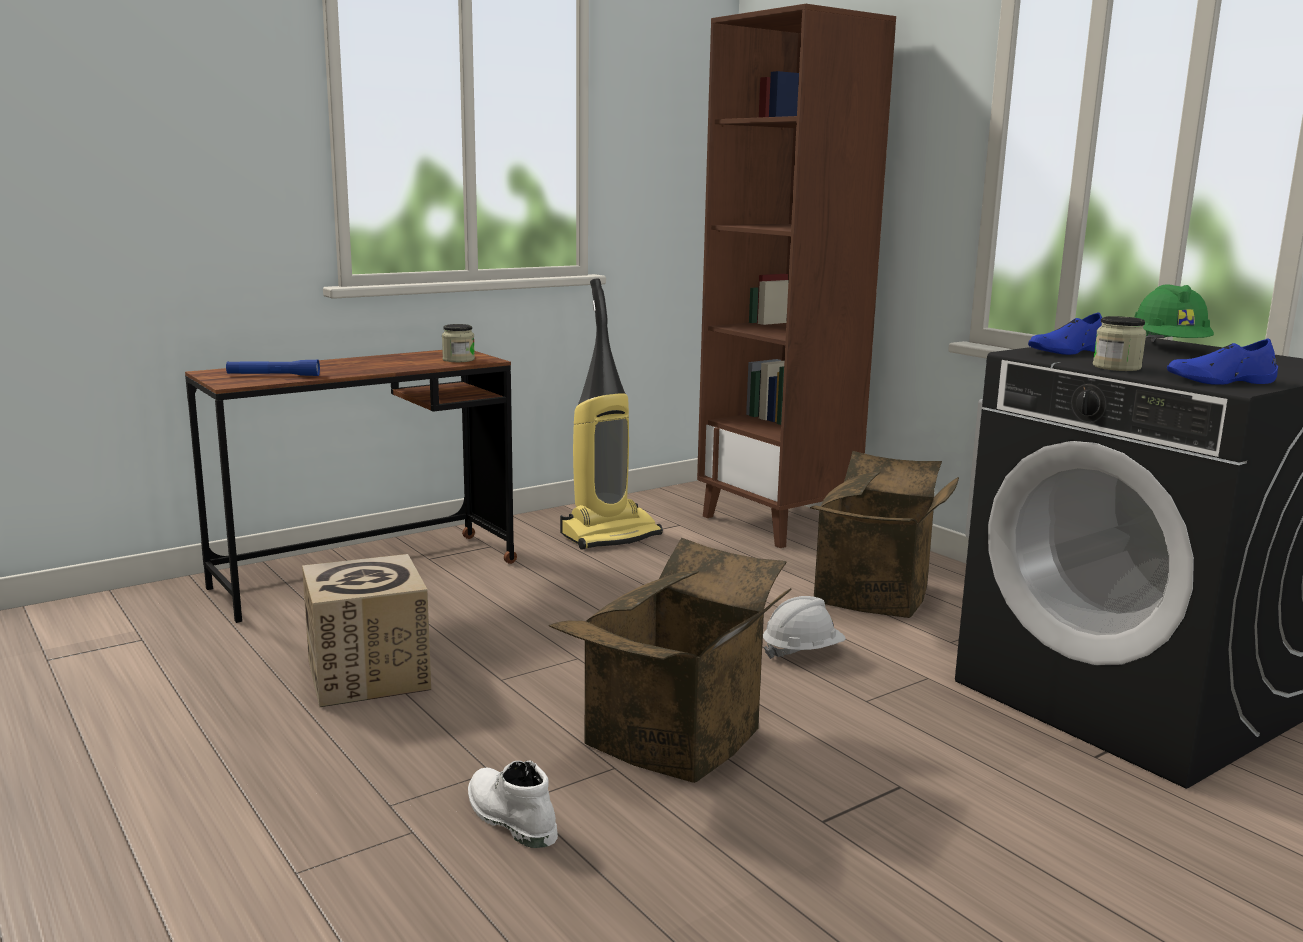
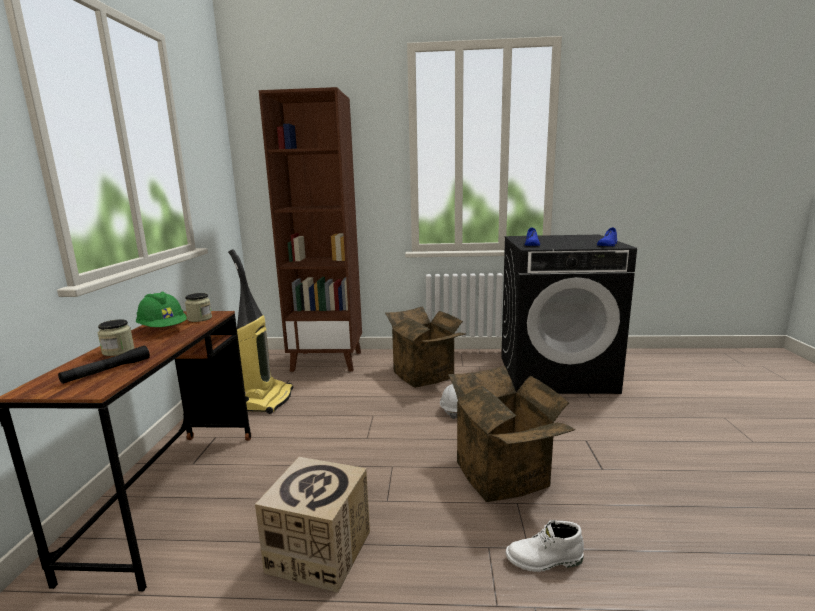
camera: 50 degrees left, 0 degrees up
blue flashlight [226,360,320,376] -> black flashlight [58,346,150,384]
jar [1093,316,1147,371] -> jar moved to [98,319,134,356]
green hard hat [1134,284,1214,342] -> green hard hat moved to [136,292,187,327]

